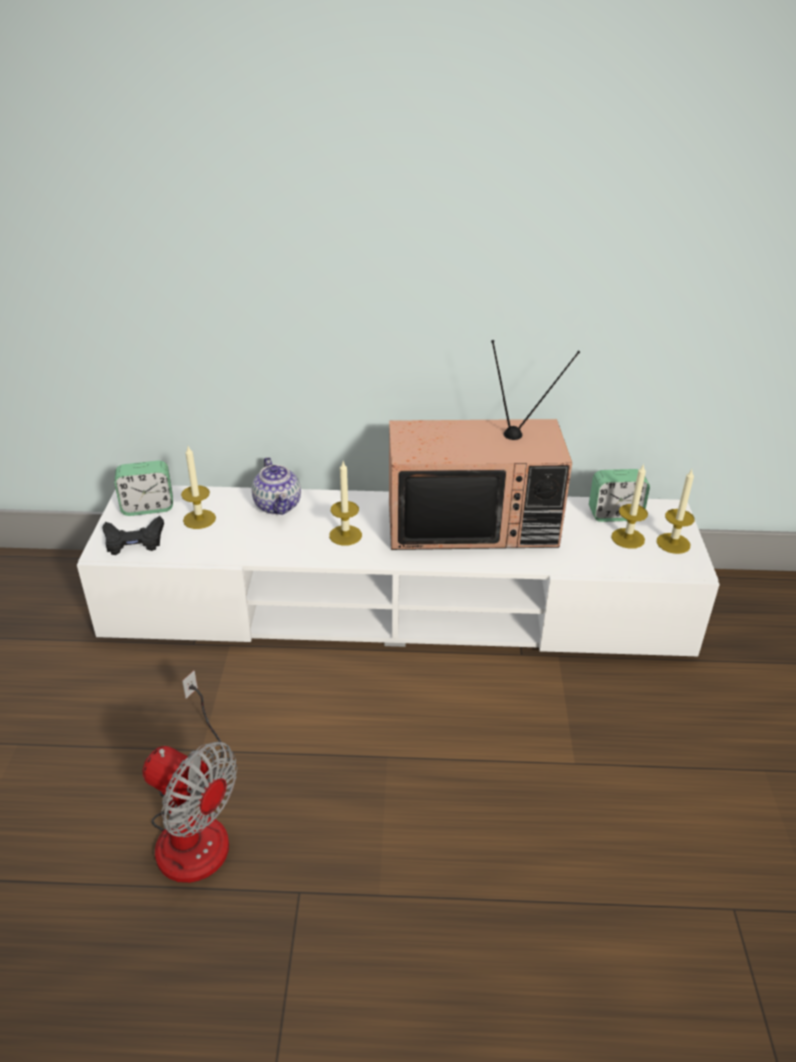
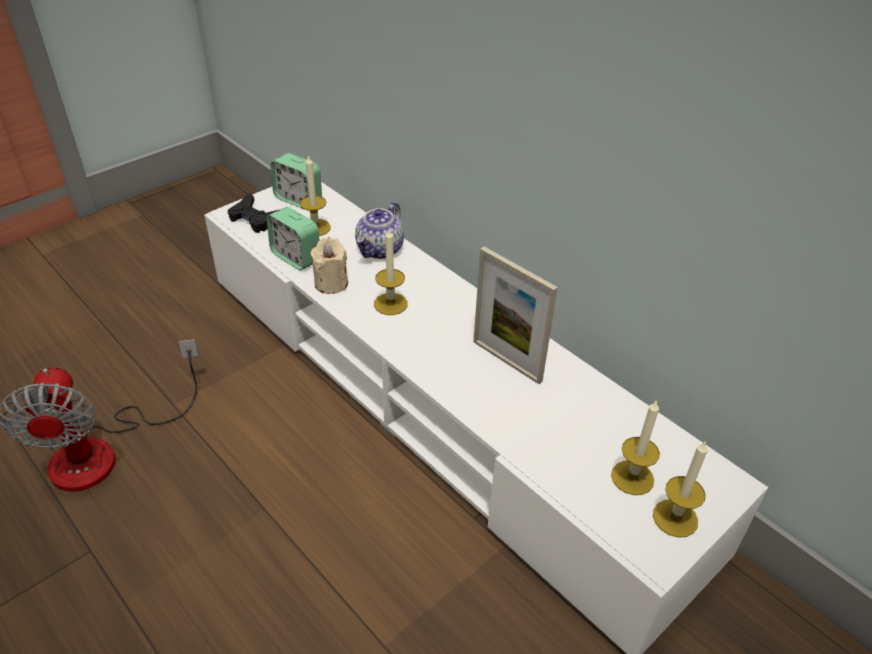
camera: 45 degrees right, 5 degrees up
television [389,340,580,550] -> picture frame [473,247,558,384]
alarm clock [589,469,650,522] -> alarm clock moved to [267,207,319,270]
none -> beige candle [311,237,348,294]

